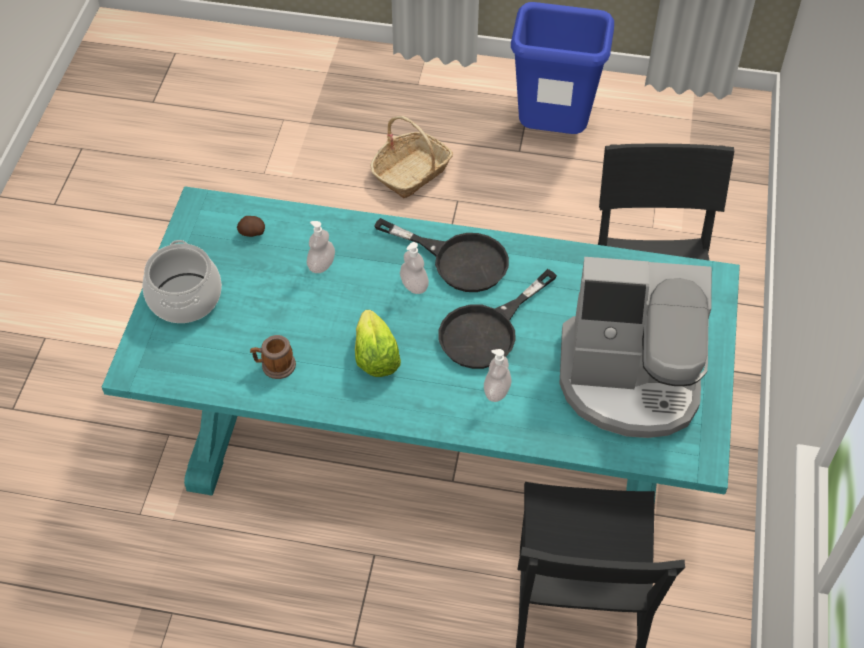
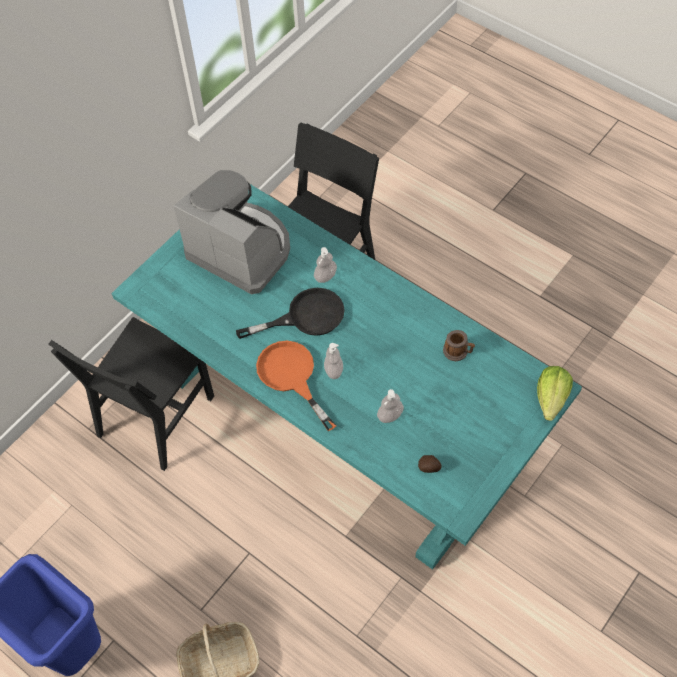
camera: 150 degrees left, 5 degrees up
cooking pot [142,240,222,323] -> none
lettuce [355,310,401,377] -> lettuce moved to [537,366,573,421]
black frying pan [374,218,509,292] -> orange frying pan [256,341,336,431]

